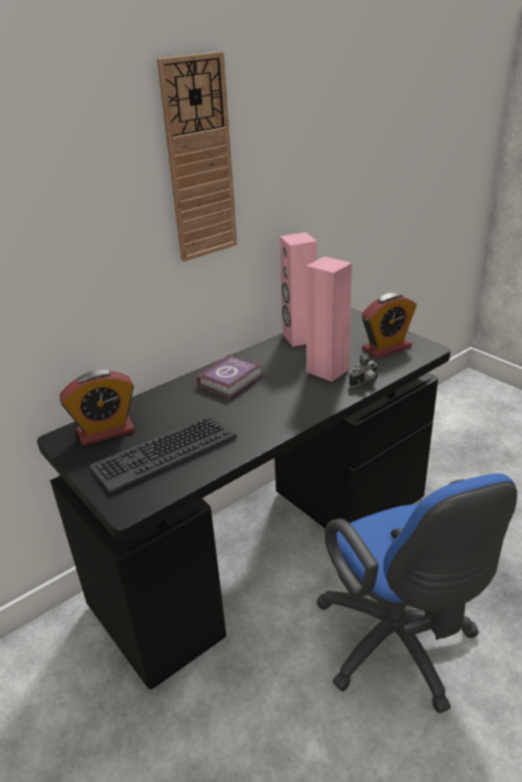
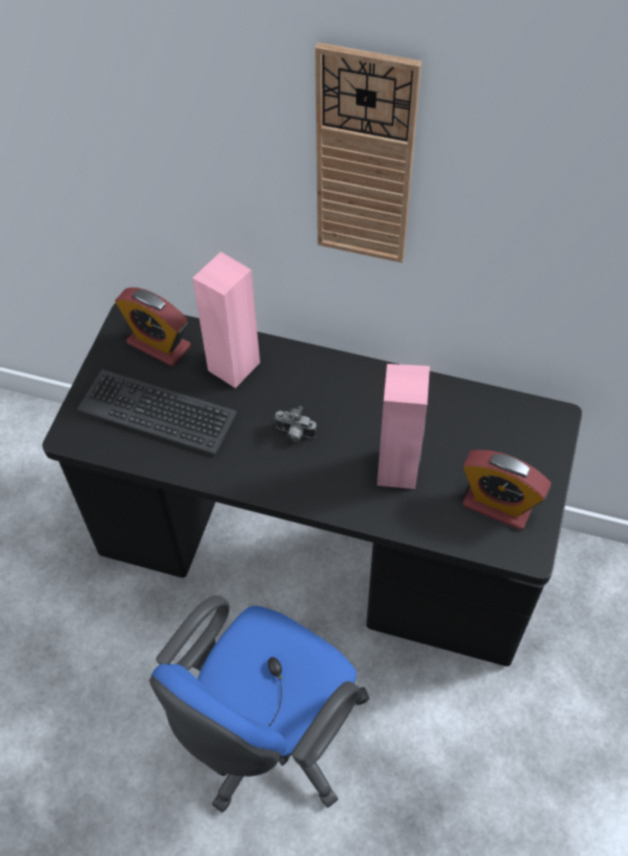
camera: 55 degrees right, 25 degrees up
book [197,354,263,399] -> none
pink speaker [280,232,317,347] -> pink speaker moved to [193,252,260,388]
camera [349,354,378,387] -> camera moved to [274,406,317,442]

